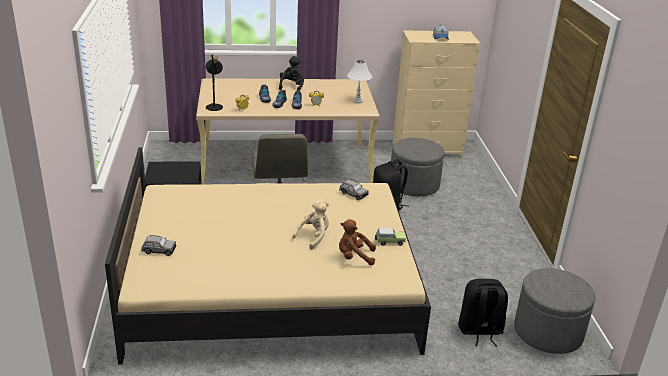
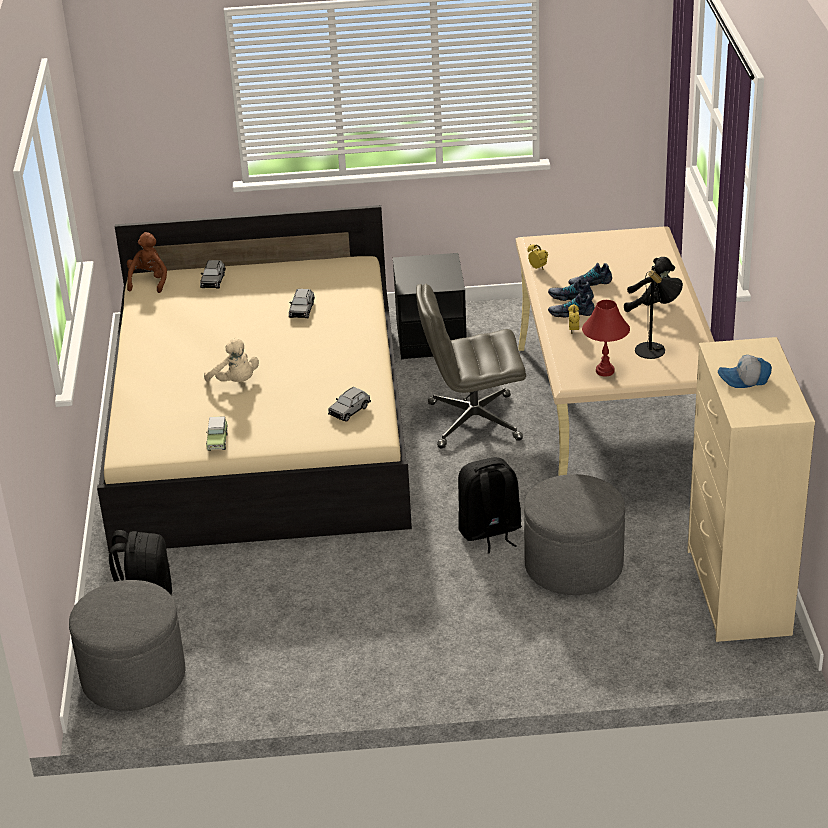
camera: 95 degrees right, 5 degrees up
black table lamp [205,55,223,111] -> black table lamp moved to [635,266,683,359]
brown plush toy [339,219,376,265] -> brown plush toy moved to [127,232,167,293]
white table lamp [347,60,372,104] -> red table lamp [582,300,630,376]
none -> grey toy car [289,289,315,318]

